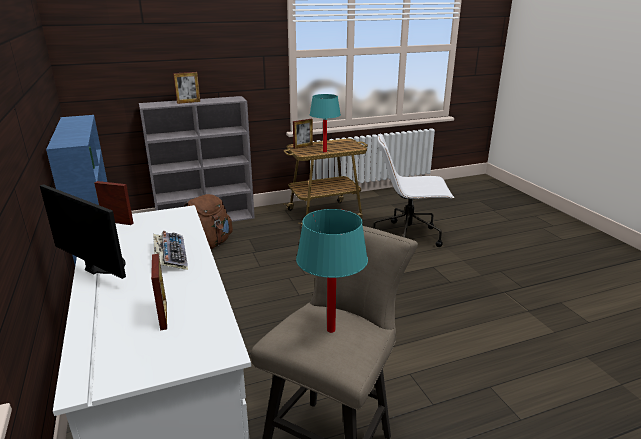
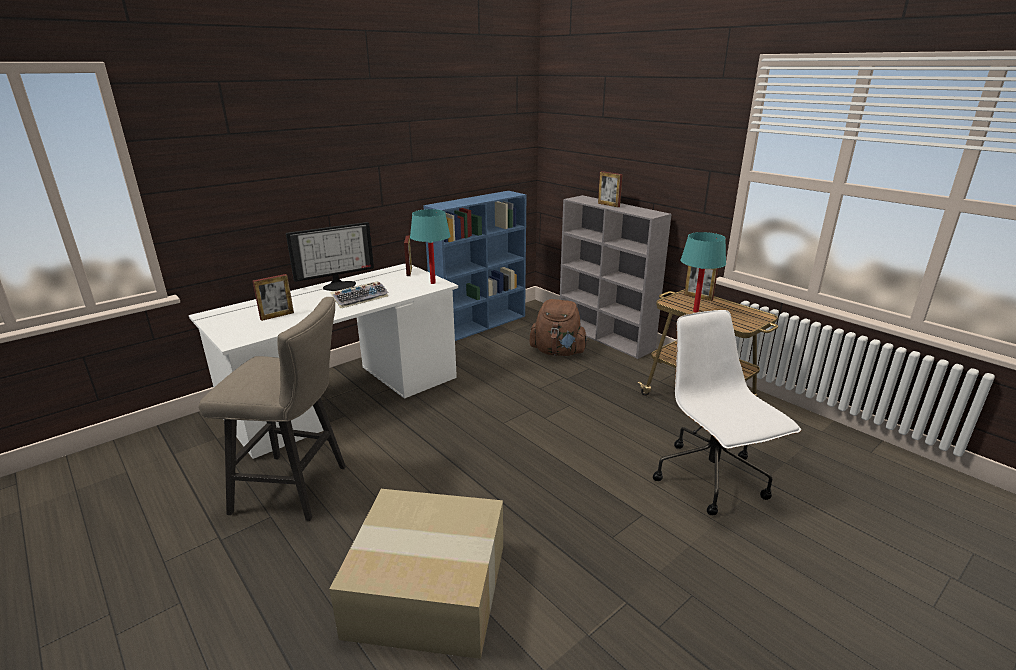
camera: 70 degrees right, 0 degrees up
monitor [40,184,126,279] -> monitor turned 45 degrees clockwise [286,222,374,291]
turquoise table lamp [296,209,368,333] -> turquoise table lamp moved to [410,209,450,284]
none -> cardboard box [329,489,503,659]

